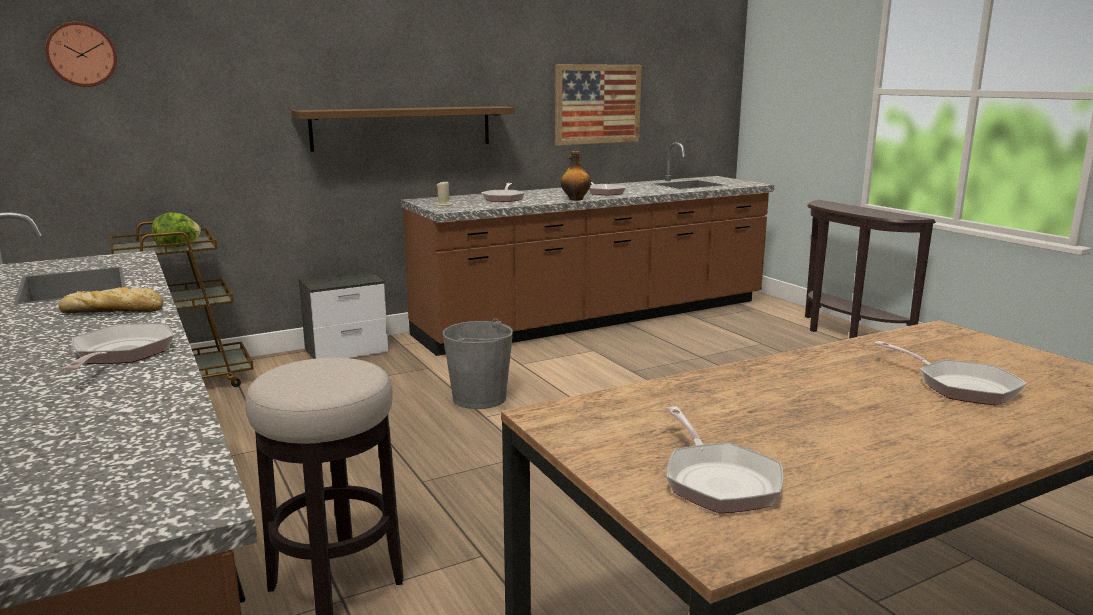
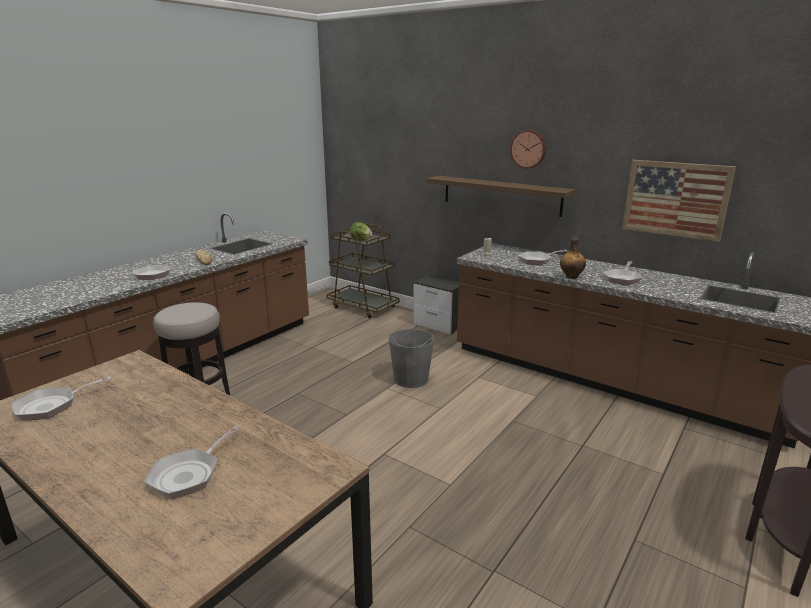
camera: 65 degrees right, 5 degrees up
wall clock [45,22,117,87] -> wall clock moved to [510,130,546,169]

